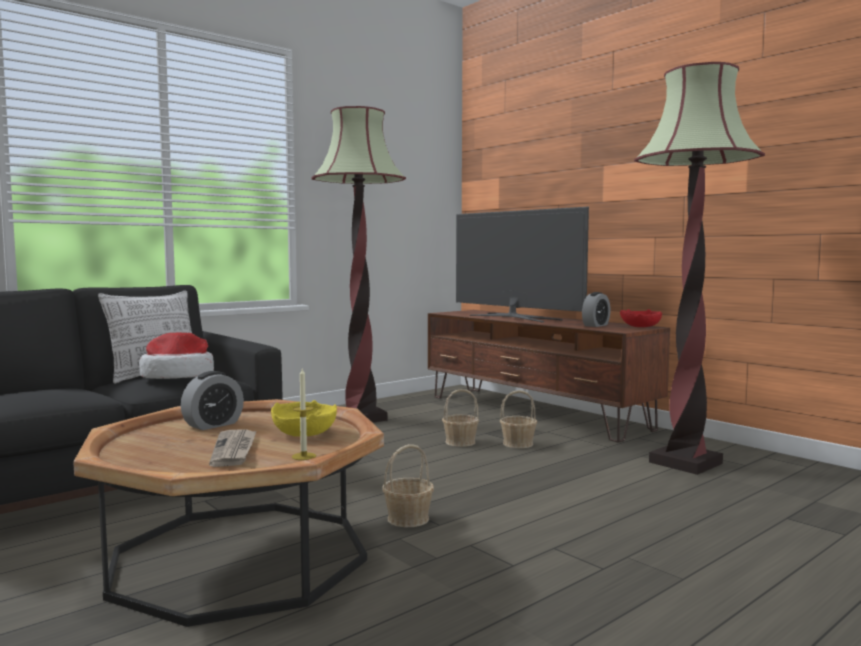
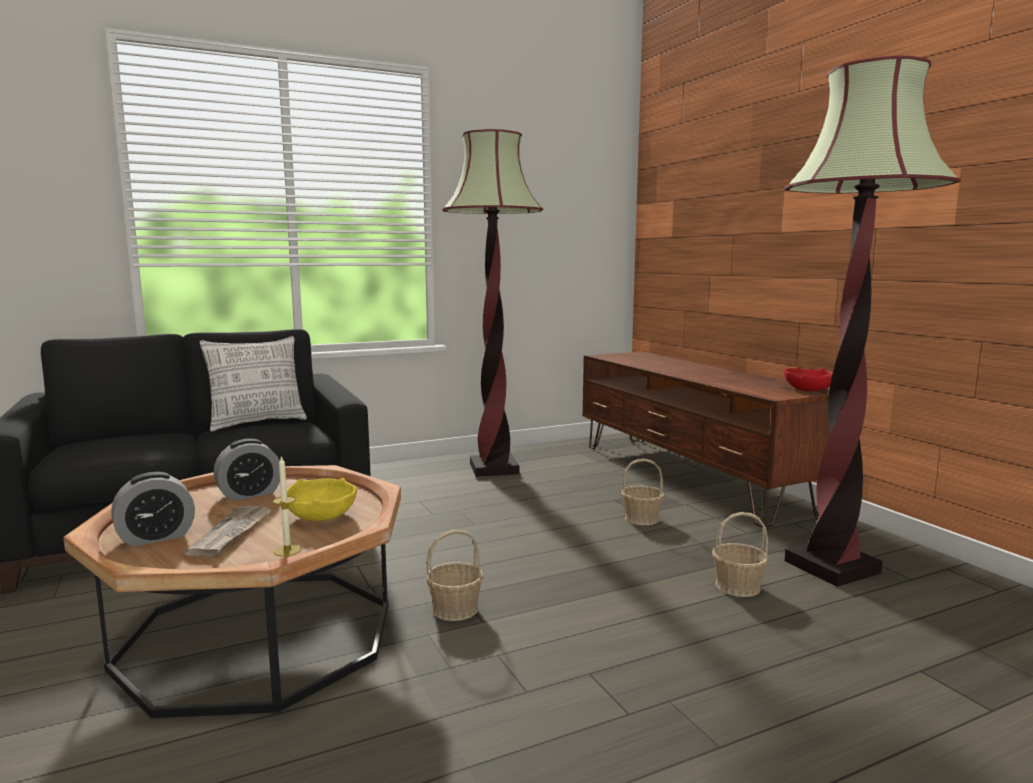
camera: 15 degrees right, 5 degrees up
hat [139,333,214,379] -> none
basket [442,389,479,447] -> basket moved to [712,512,768,597]
television [456,207,589,322] -> none
alarm clock [582,292,611,327] -> alarm clock moved to [111,472,195,547]

